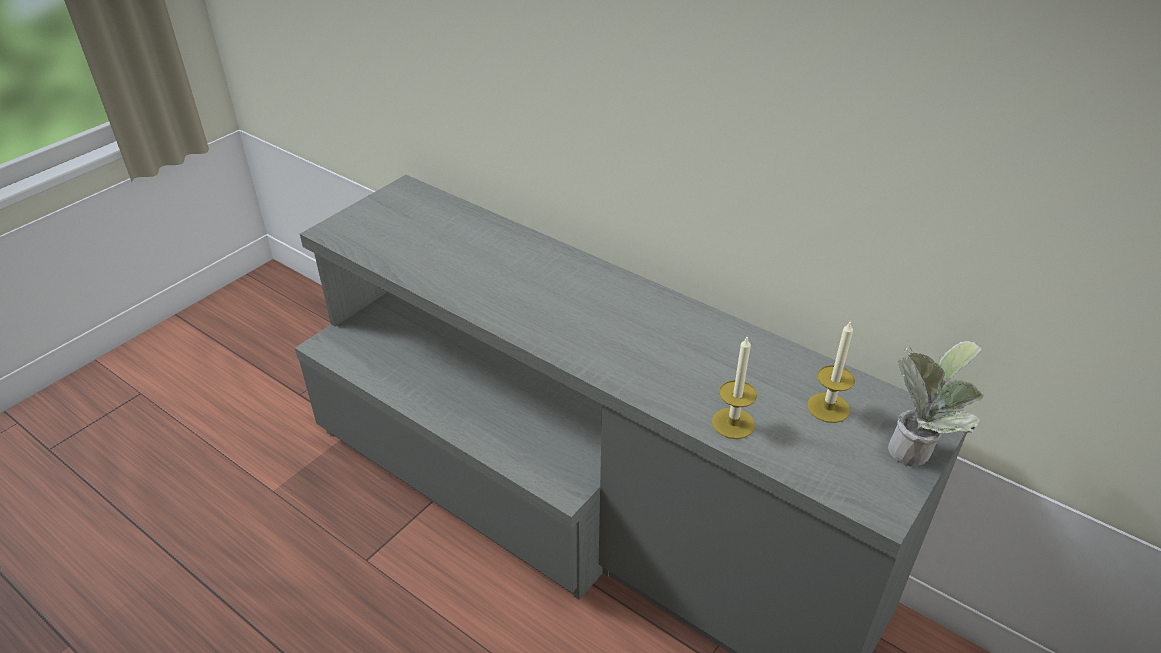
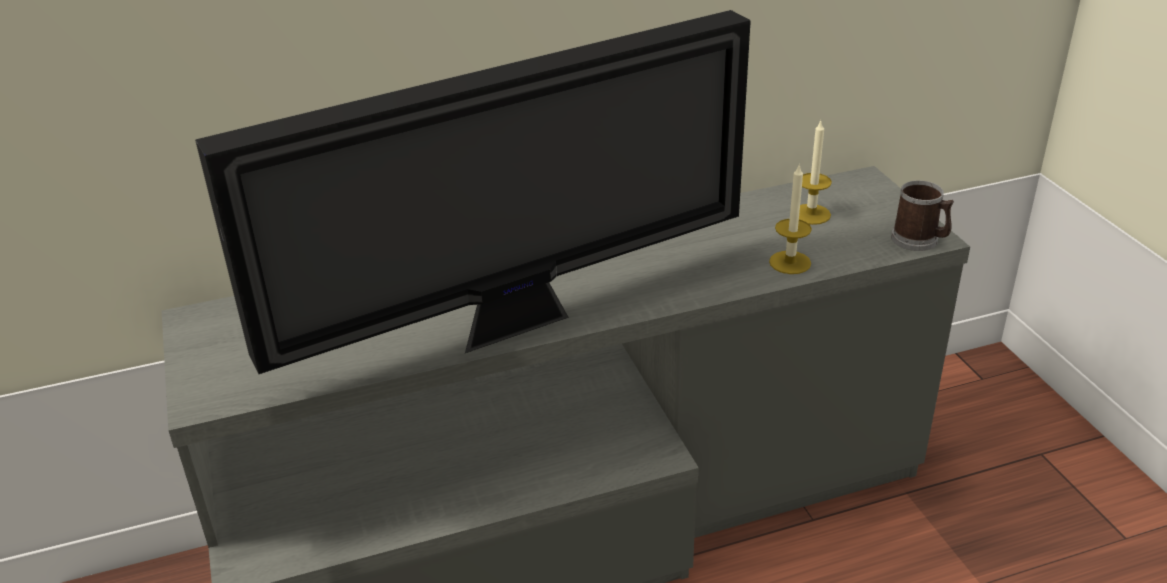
camera: 55 degrees left, 5 degrees down
potted plant [888,341,984,467] -> none
none -> television [195,10,751,374]
none -> mug [891,180,954,251]

